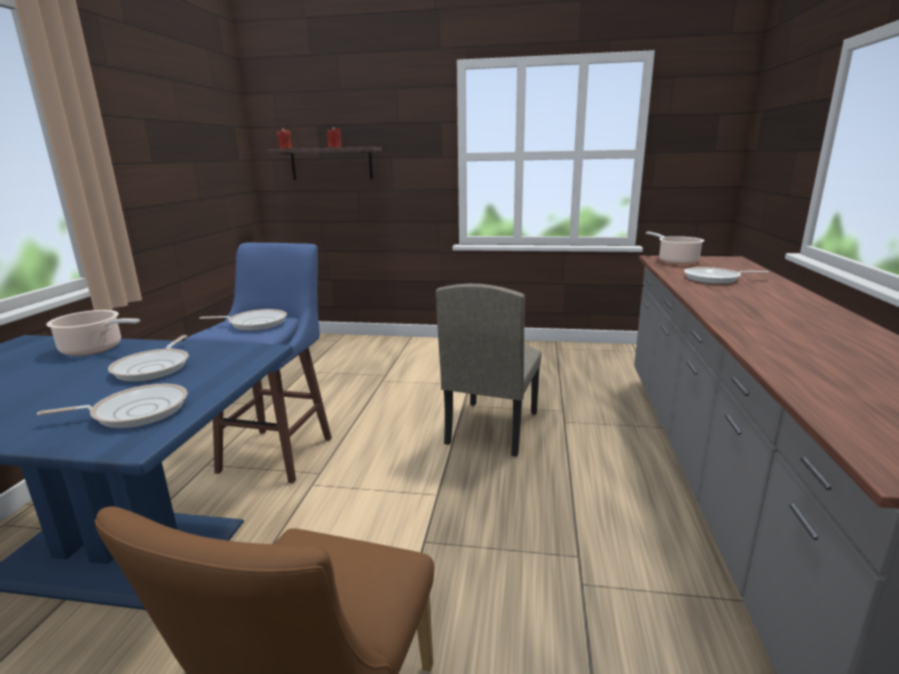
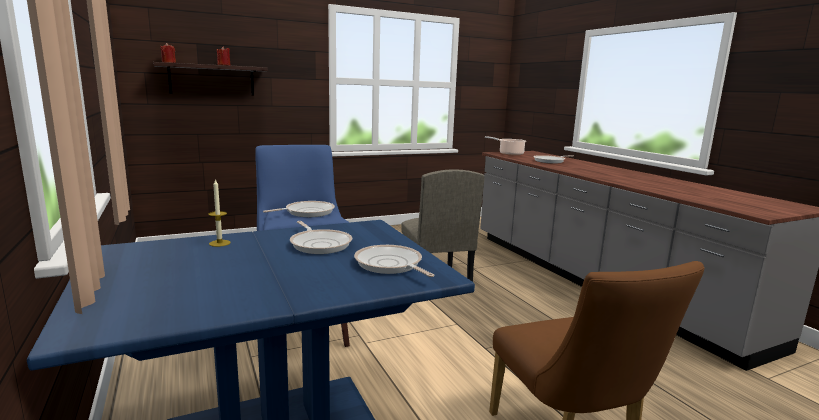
camera: 35 degrees left, 5 degrees down
frying pan [37,384,188,428] -> frying pan turned 75 degrees counterclockwise [354,245,434,277]
cooking pot [46,310,140,356] -> candle [209,179,231,247]

